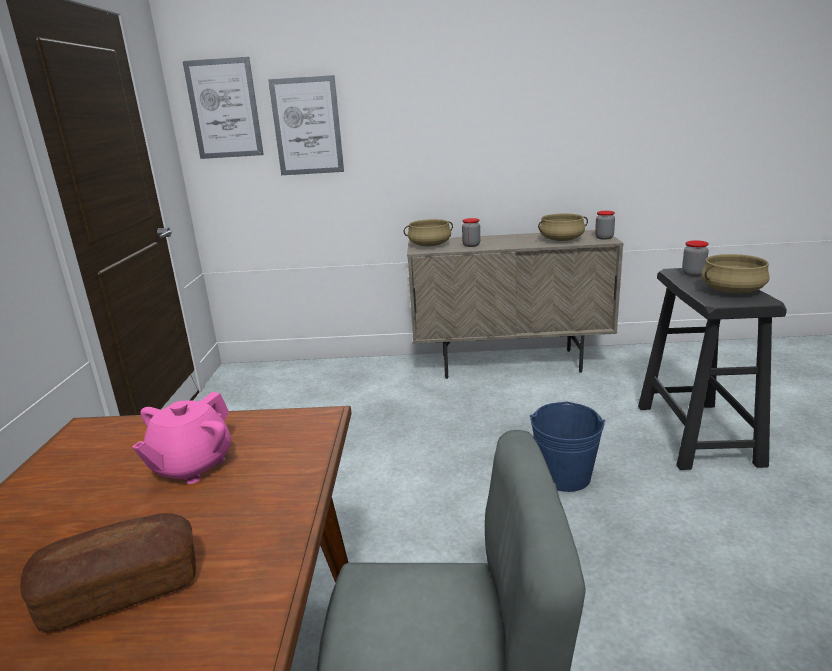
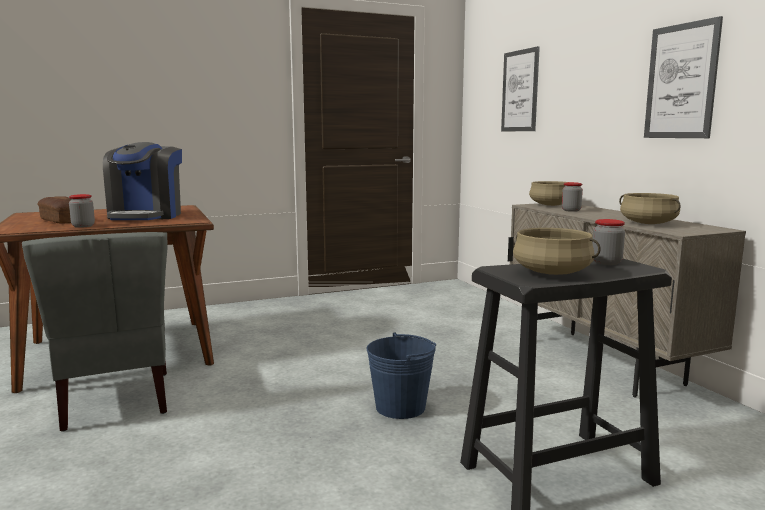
camera: 65 degrees right, 10 degrees down
pink teapot [132,392,231,484] -> coffee machine [103,142,182,220]
picture [183,57,264,159] -> picture moved to [644,16,723,138]
jar [595,211,615,240] -> jar moved to [69,194,95,228]

